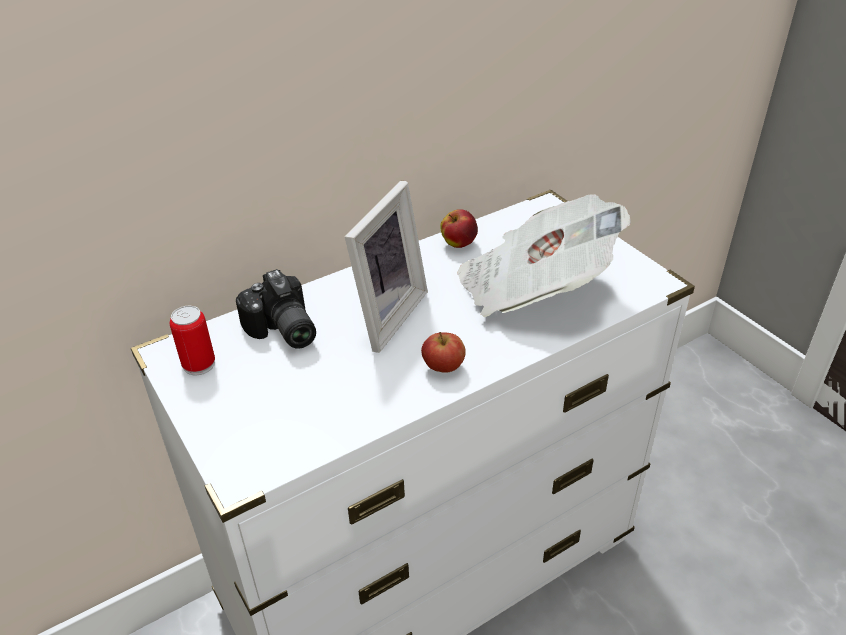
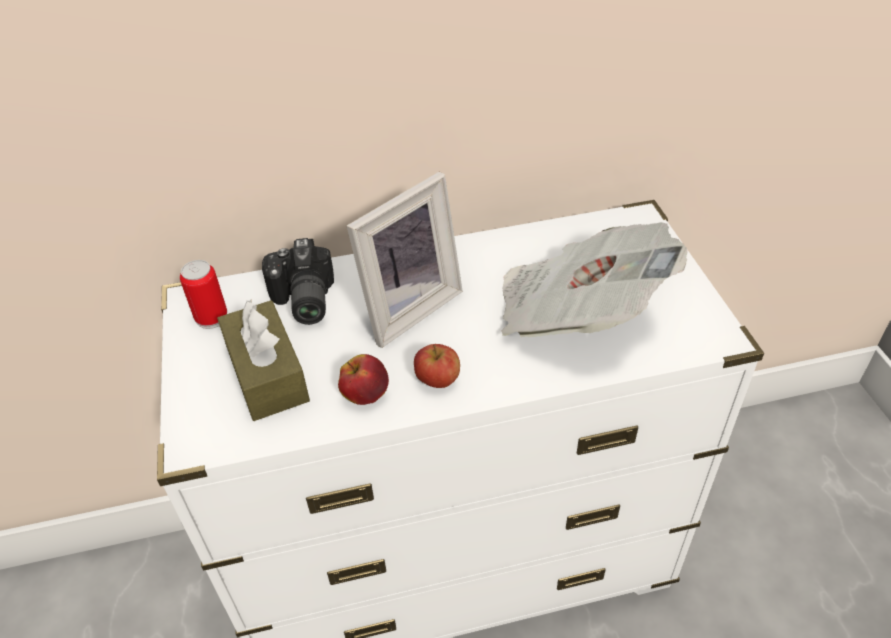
camera: 20 degrees right, 5 degrees up
apple [440,209,478,248] -> apple moved to [338,354,389,405]
none -> brown tissue box [217,300,310,421]

